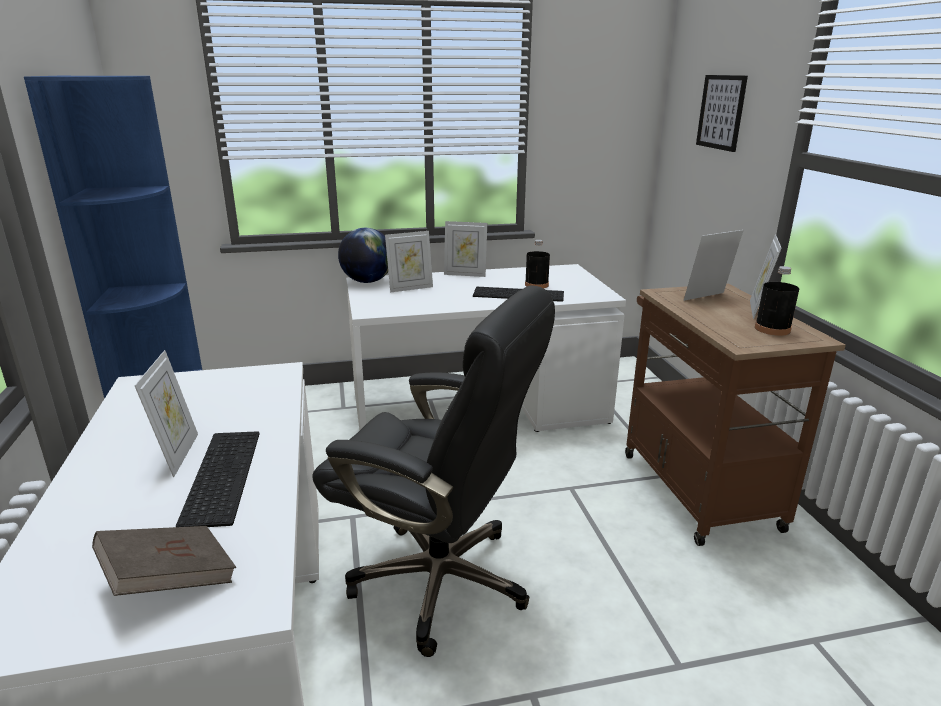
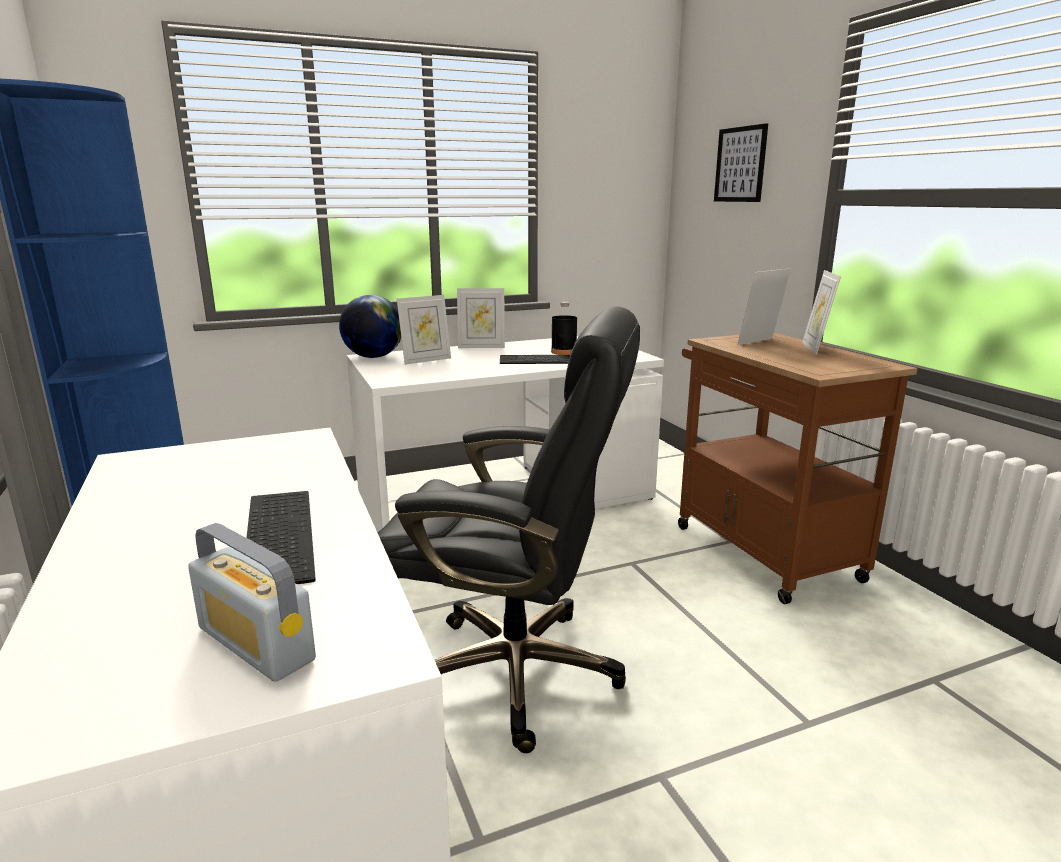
camera: 10 degrees left, 5 degrees down
brown book [92,526,236,596] -> radio [188,523,316,682]
picture frame [134,350,198,477] -> none
black bottle [755,266,799,336] -> none

